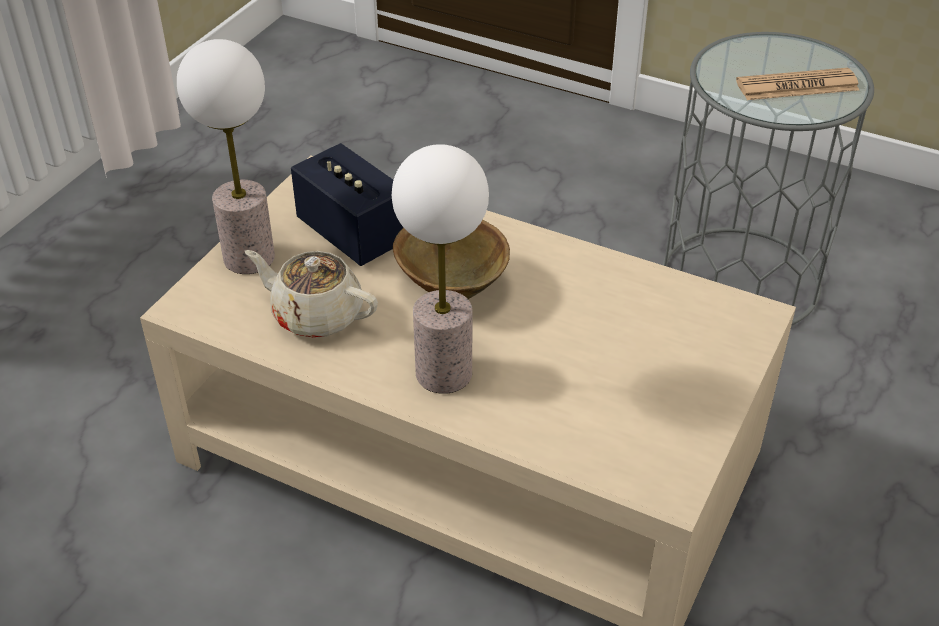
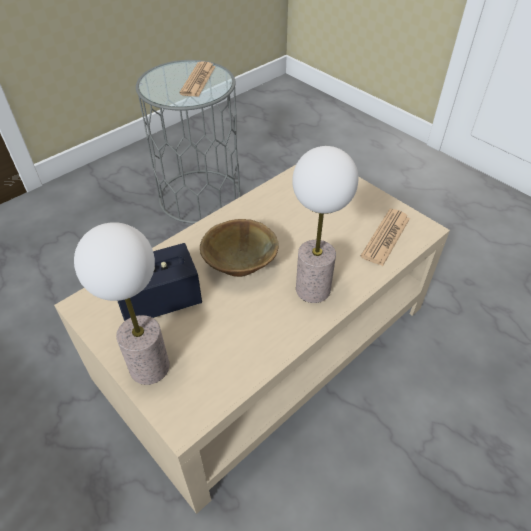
camera: 70 degrees left, 5 degrees up
beige teapot [245,250,378,338] -> none
none -> newspaper [361,209,410,266]

